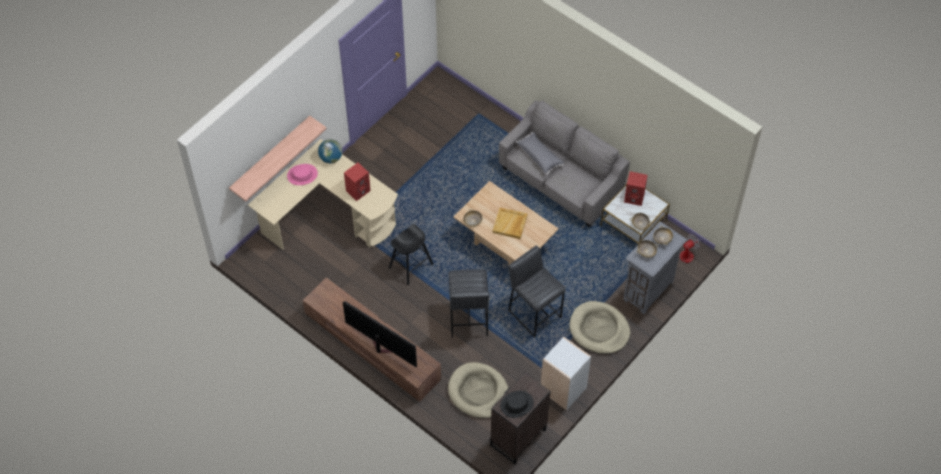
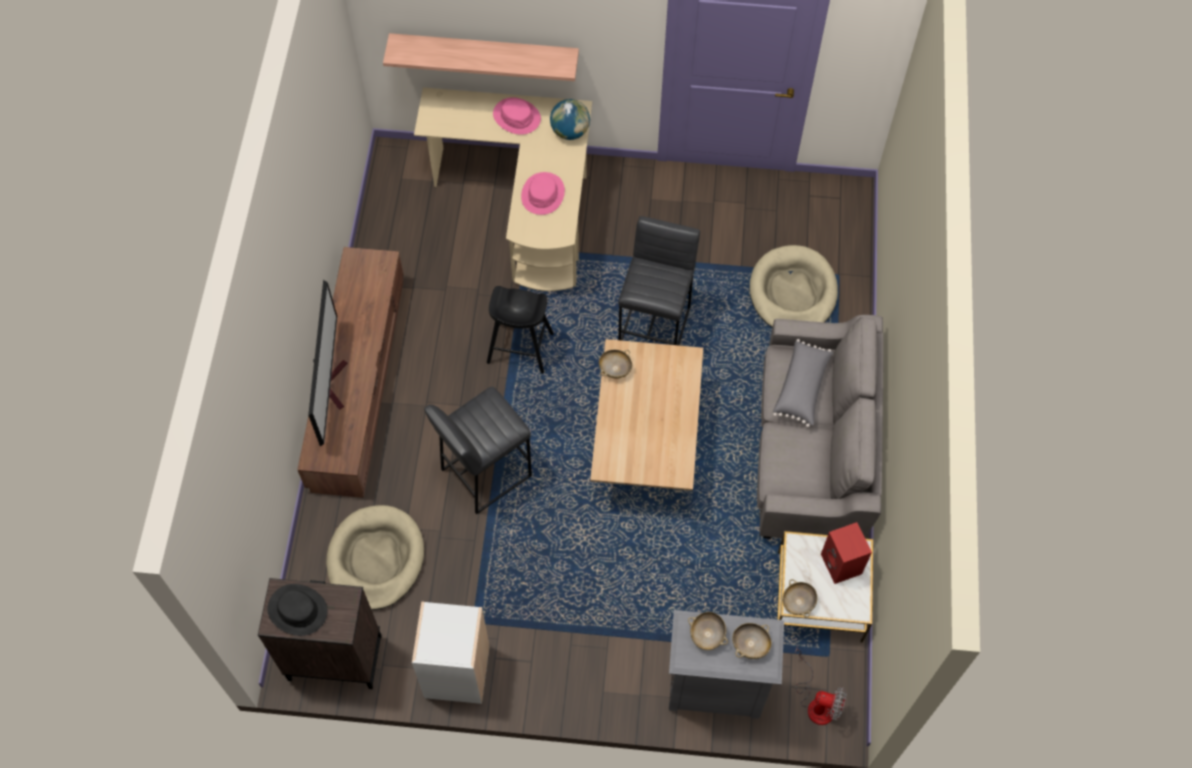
camera: 55 degrees right, 5 degrees up
red speaker [344,163,371,201] -> pink hat [521,172,565,215]
beige tray [492,208,528,239] -> none
grey stool [509,245,566,337] -> grey stool moved to [618,216,700,345]
beige dog bed [569,301,630,354] -> beige dog bed moved to [750,245,838,328]

